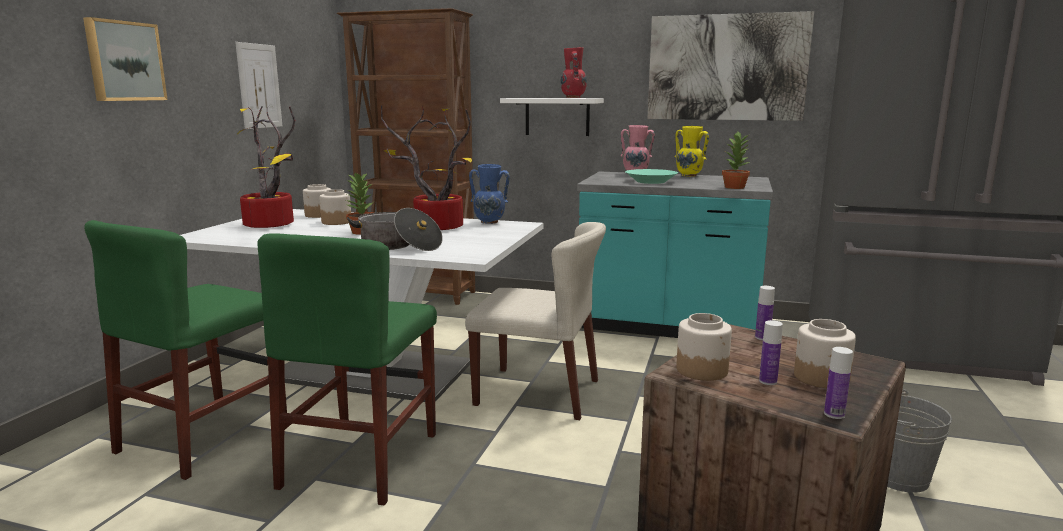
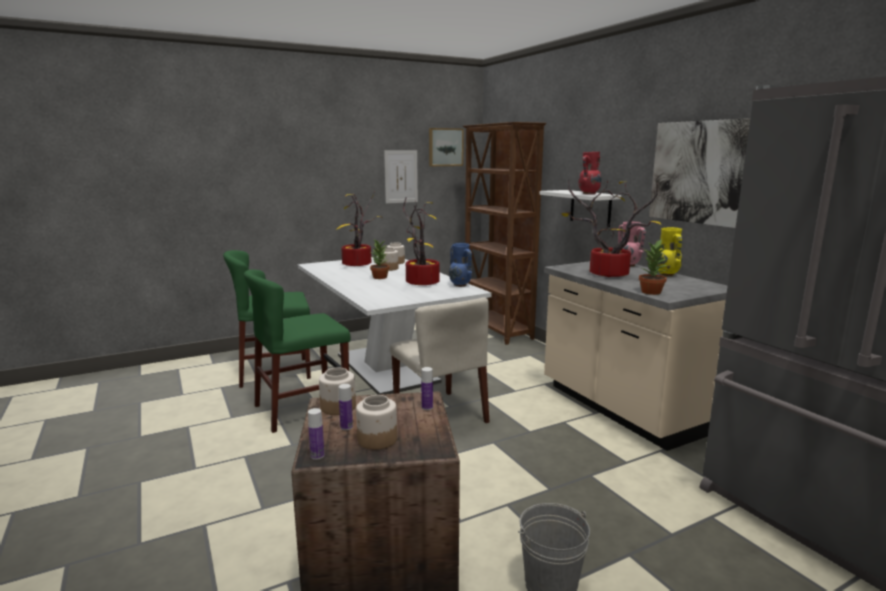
camera: 45 degrees right, 0 degrees up
picture [83,17,168,101] -> picture moved to [429,128,464,166]
cooking pot [347,208,443,251] -> none
turquoise counter [577,171,773,338] -> beige counter [544,261,728,451]
turquoise bowl [625,169,678,184] -> potted plant [561,179,661,277]

